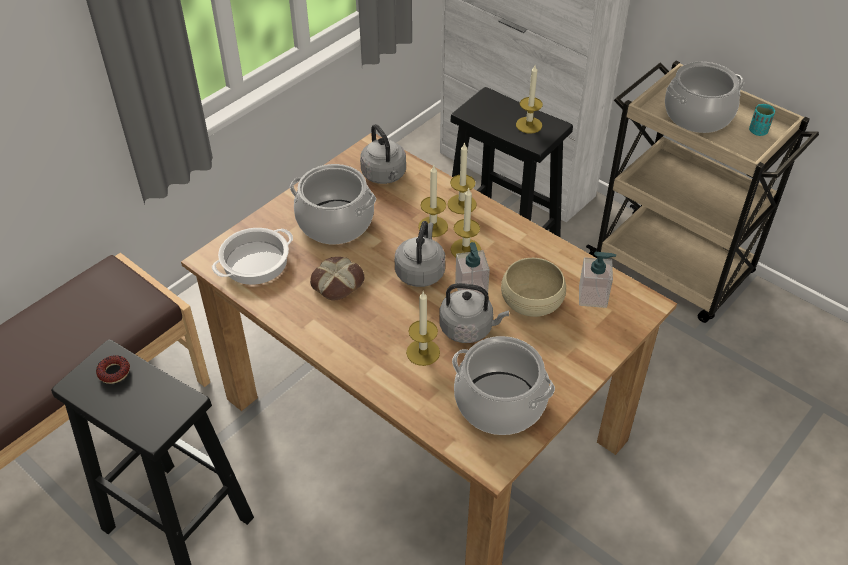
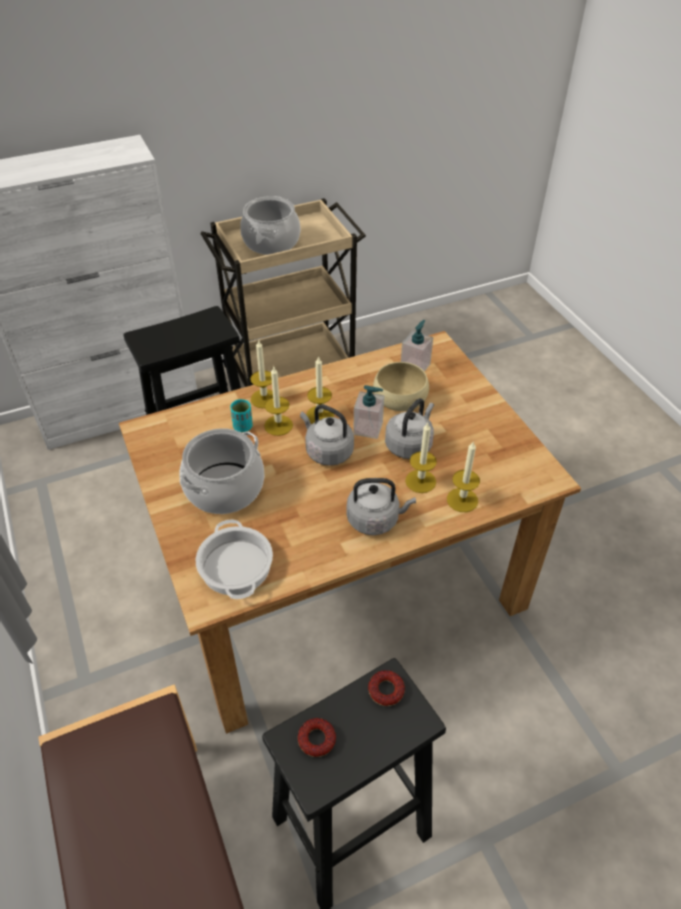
camera: 65 degrees left, 0 degrees up
bread [310,257,364,301] -> none
grey kettle [360,124,406,184] -> grey kettle moved to [347,478,416,535]
cooking pot [452,336,555,435] -> none
candle [516,65,543,133] -> candle moved to [447,442,480,512]
turquoise cup [749,104,775,136] -> turquoise cup moved to [230,399,253,432]
none -> donut [368,670,405,706]

